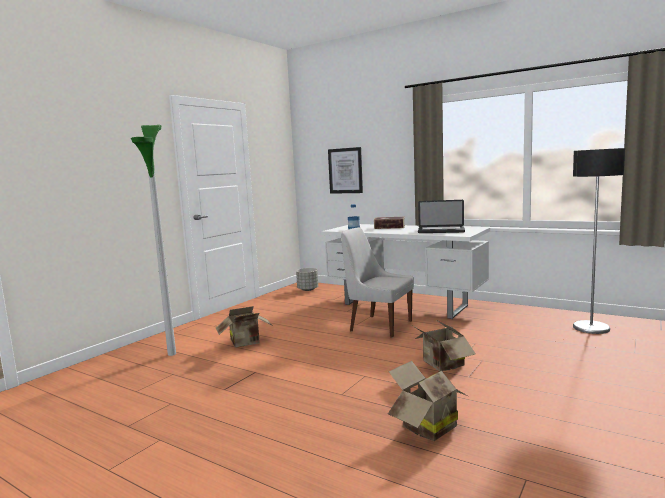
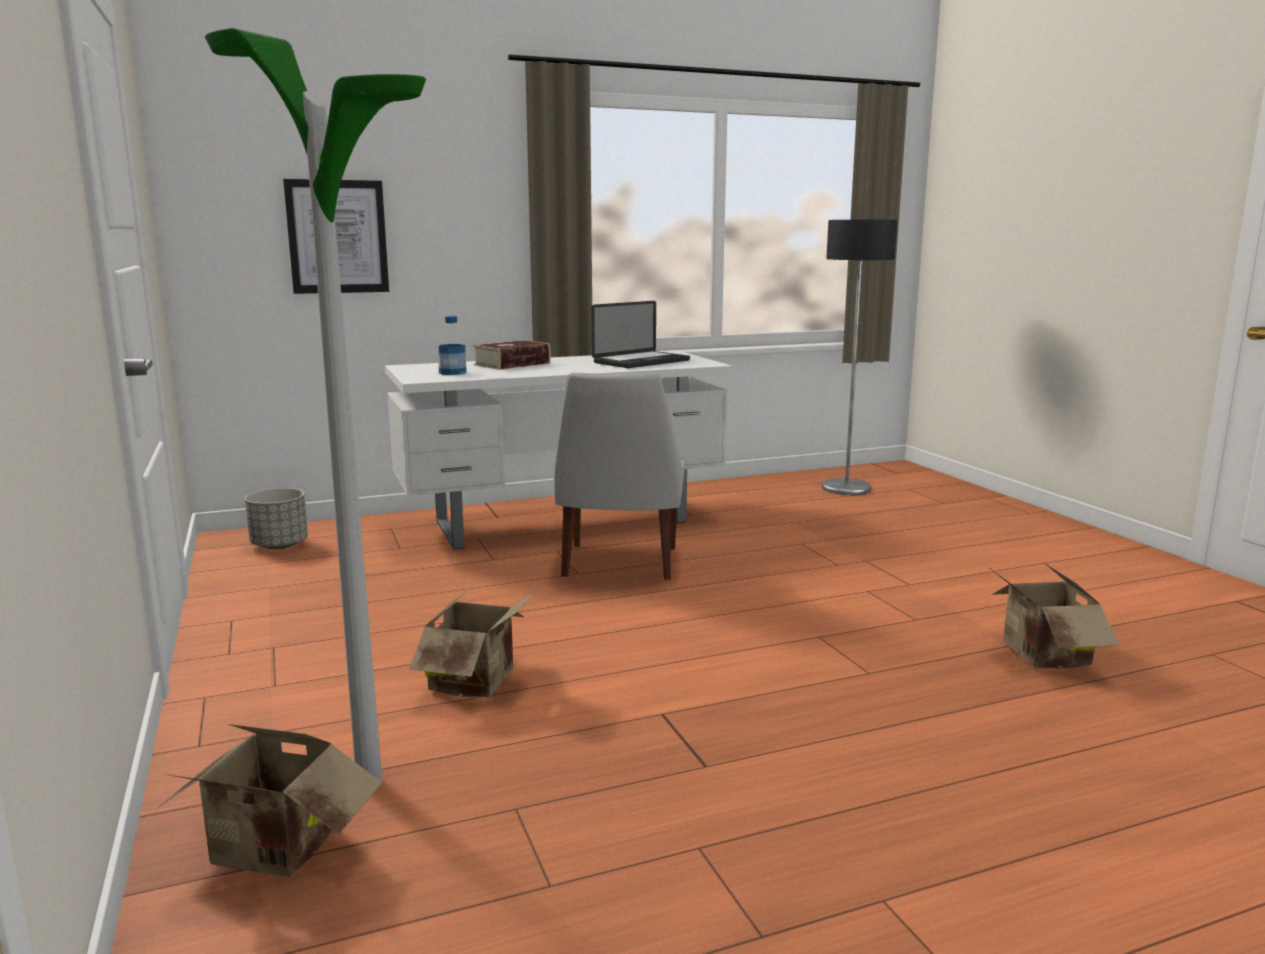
camera: 55 degrees left, 5 degrees up
white chair [341,227,414,338] -> white chair turned 60 degrees counterclockwise [554,373,685,580]
cardboard box [413,321,475,371] -> cardboard box moved to [160,724,382,877]

